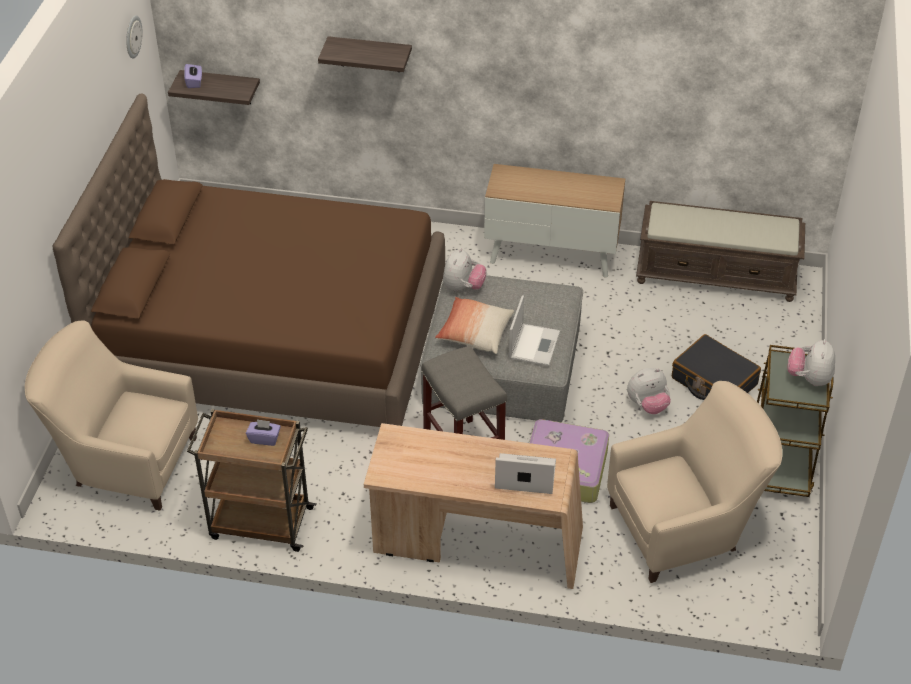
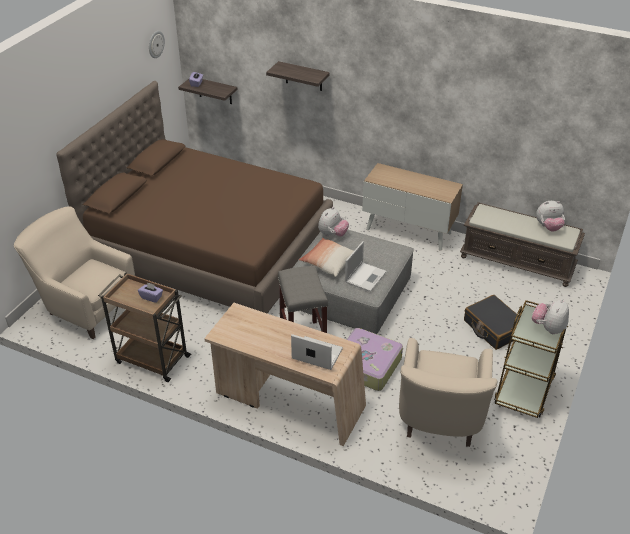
camera: 15 degrees right, 5 degrees down
beige armchair [607,381,782,583] -> beige armchair turned 105 degrees clockwise [399,338,497,447]
plush toy [627,368,671,414] -> plush toy moved to [536,201,565,231]

